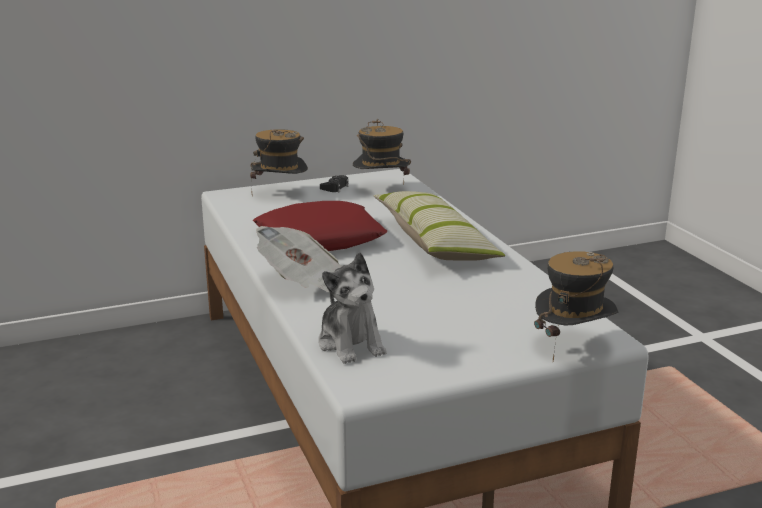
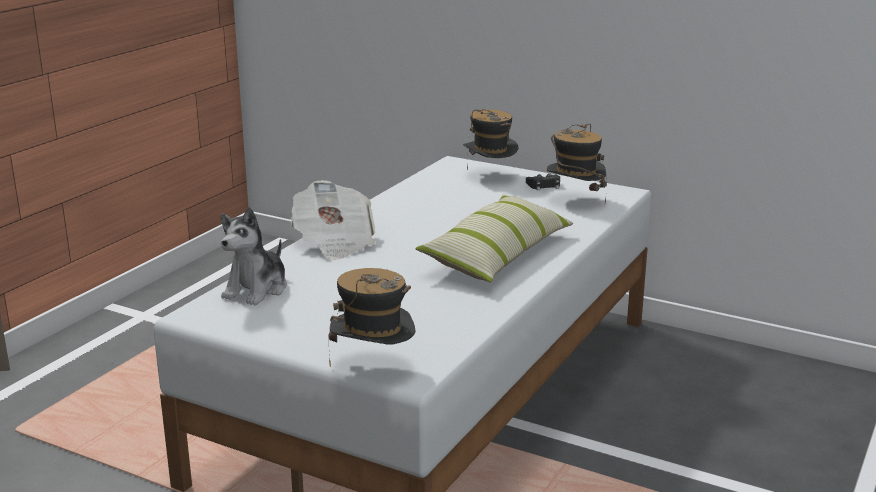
camera: 50 degrees right, 0 degrees up
red pillow [253,201,387,251] -> none

